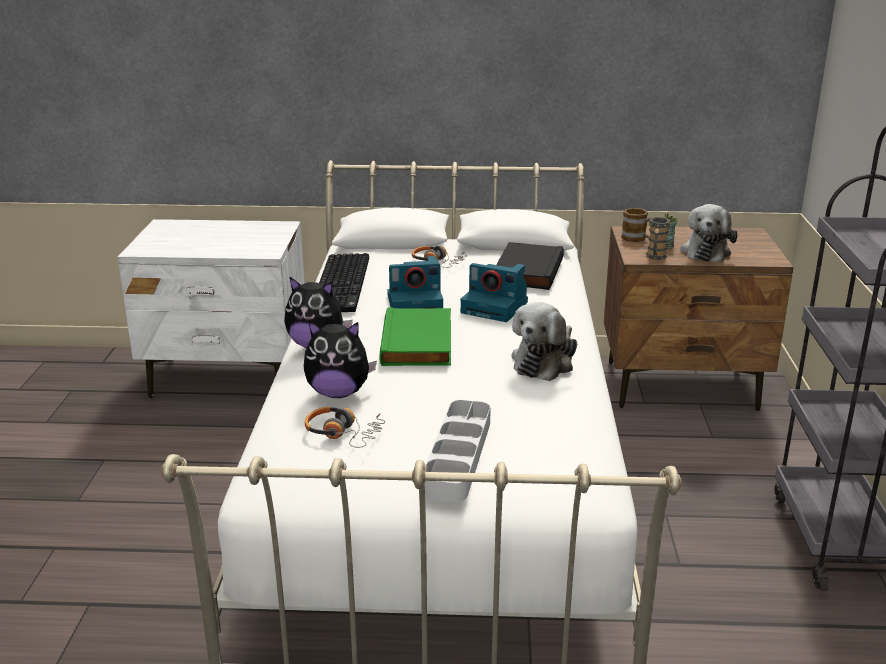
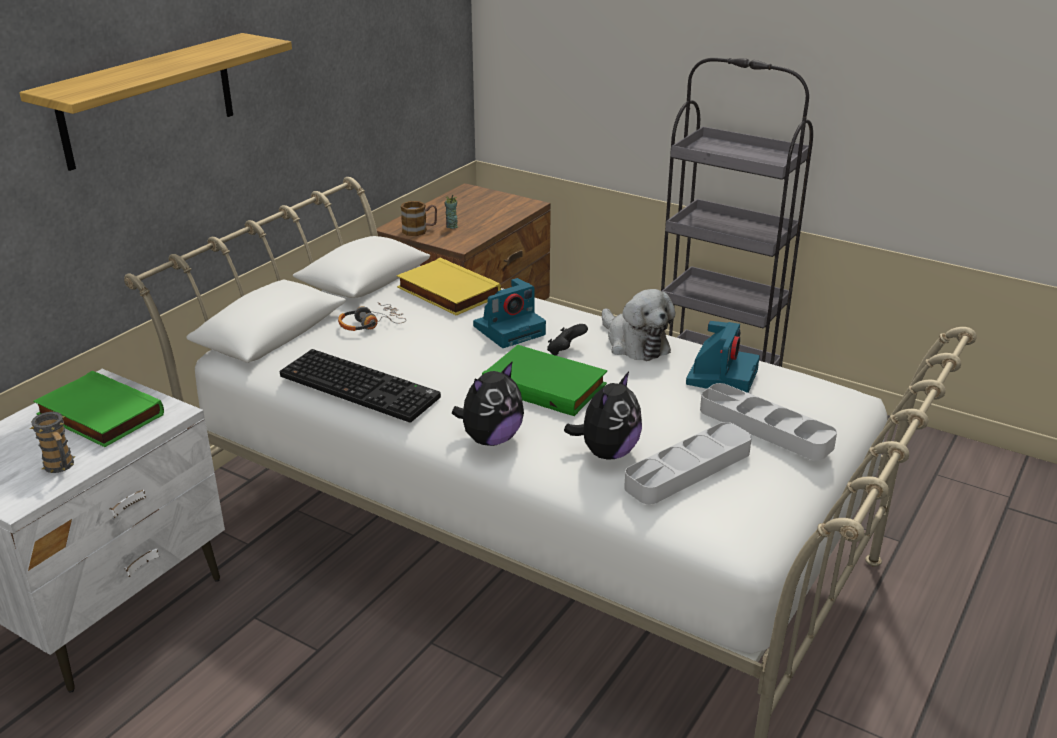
camera: 60 degrees left, 5 degrees up
headphones [305,407,385,448] -> grey tray [624,422,752,504]
camera [387,256,443,309] -> camera moved to [686,321,760,393]
black book [496,242,564,290] -> yellow book [397,258,501,316]
mug [645,217,671,260] -> mug moved to [30,412,76,473]
plush toy [680,204,738,263] -> none
none -> shelf [19,33,292,171]
none -> green book [33,371,164,447]
none -> black game controller [547,324,588,356]

